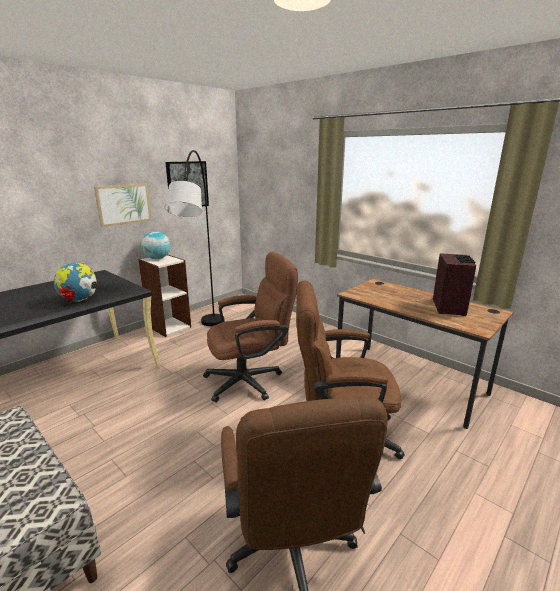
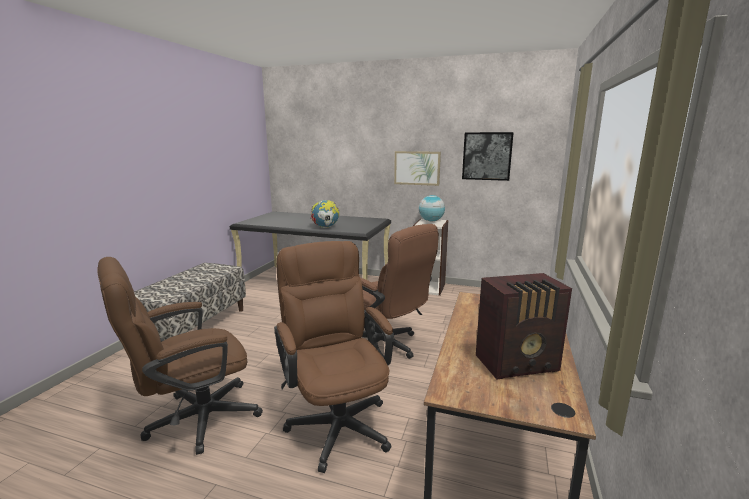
camera: 65 degrees right, 5 degrees down
grey floor lamp [164,150,224,326] -> none

